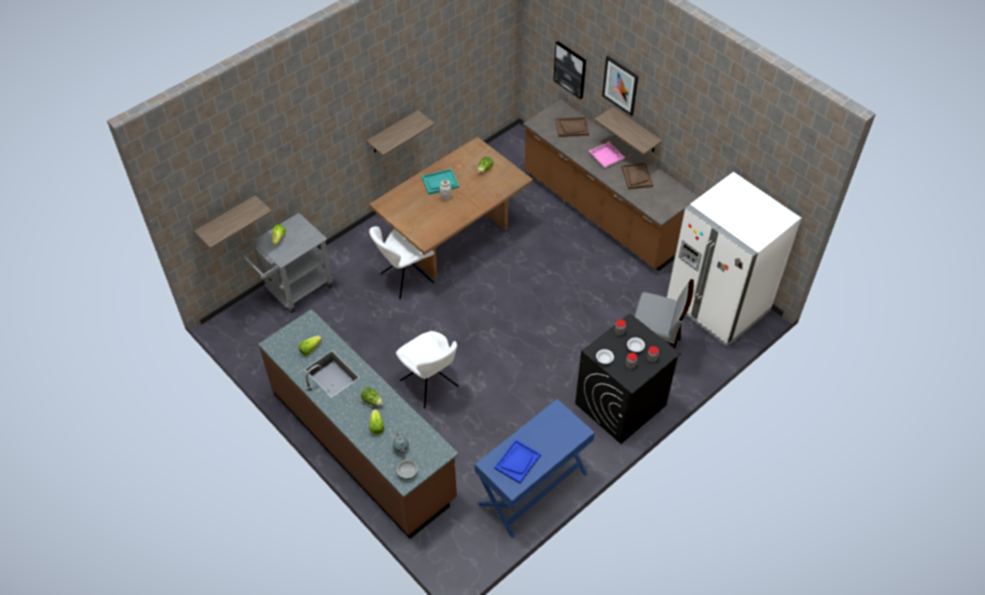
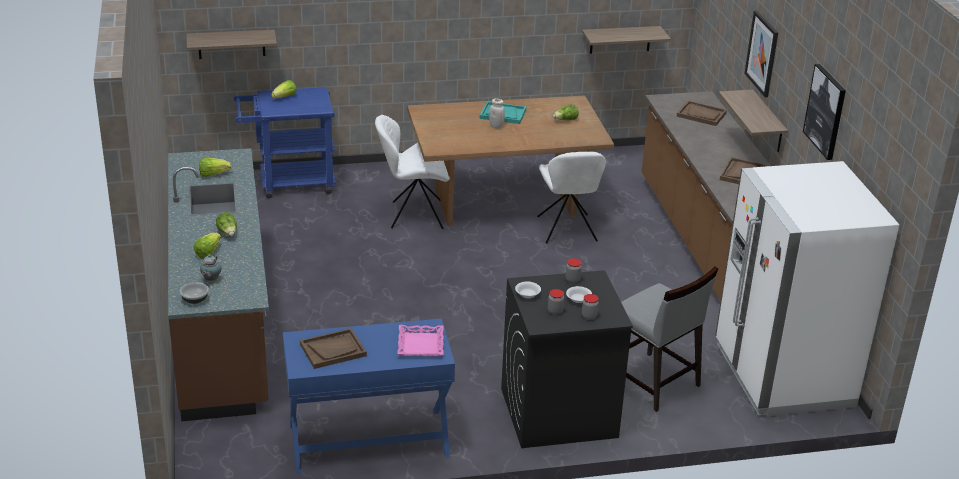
camera: 30 degrees right, 20 degrees down
grey cart [238,213,333,313] -> blue cart [234,87,336,198]
shelf [366,110,435,156] -> shelf moved to [582,26,671,54]
white chair [396,331,459,408] -> white chair moved to [537,152,606,243]
blue tray [494,439,541,484] -> brown tray [300,328,367,369]
picture [553,42,586,99] -> picture moved to [803,64,846,160]
pink tray [589,141,626,167] -> pink tray moved to [397,325,444,356]

